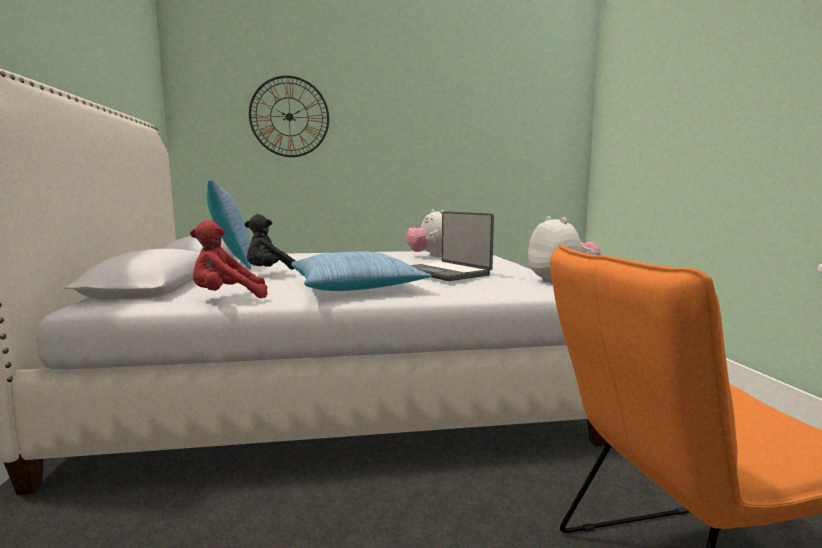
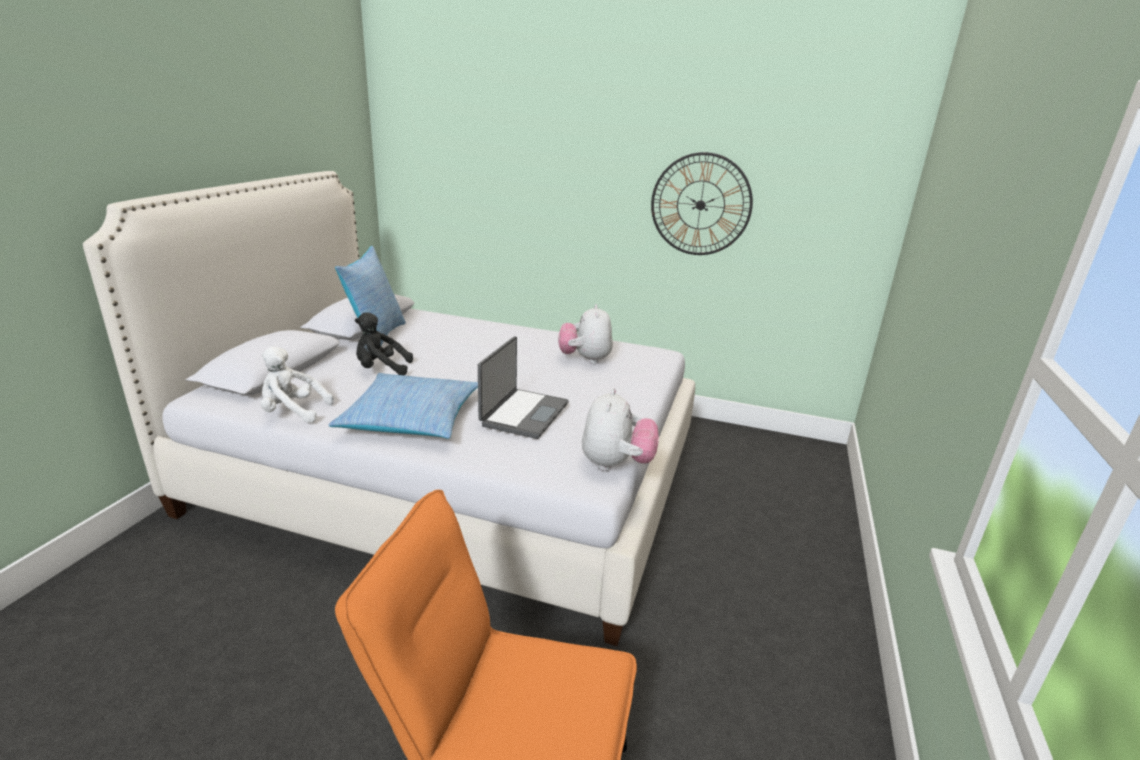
camera: 25 degrees right, 15 degrees up
red plush toy [190,220,268,298] -> white plush toy [261,347,334,423]
wall clock [249,76,329,157] -> wall clock moved to [651,152,753,255]
laptop [410,211,494,281] -> laptop turned 150 degrees counterclockwise [478,336,569,439]

